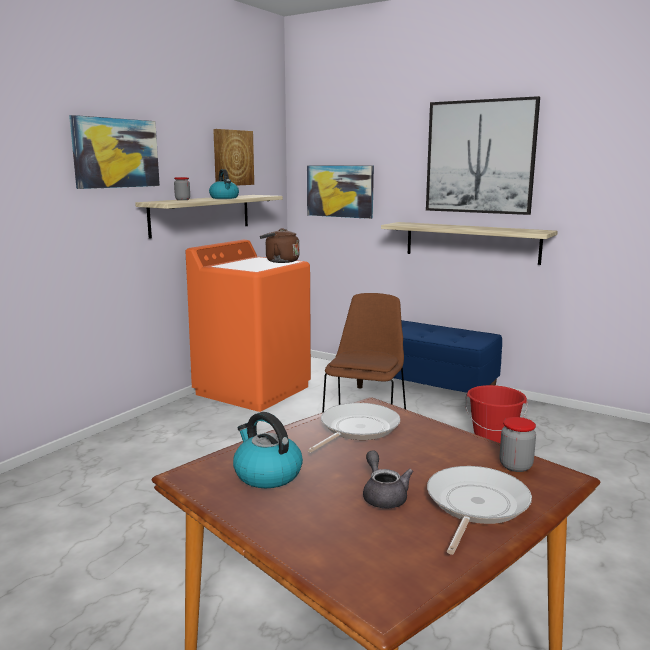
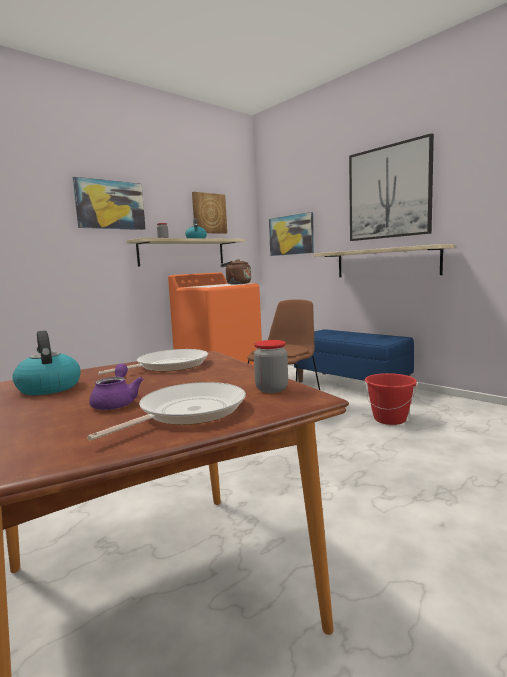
camera: 15 degrees right, 5 degrees down
grey teapot [363,451,413,509] -> purple teapot [89,364,143,410]

